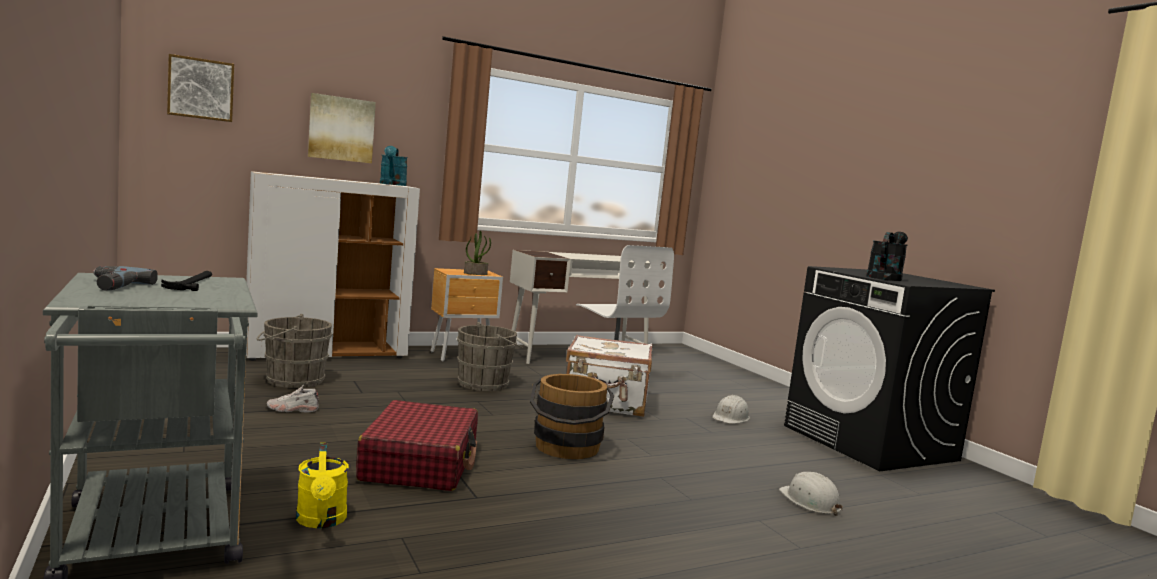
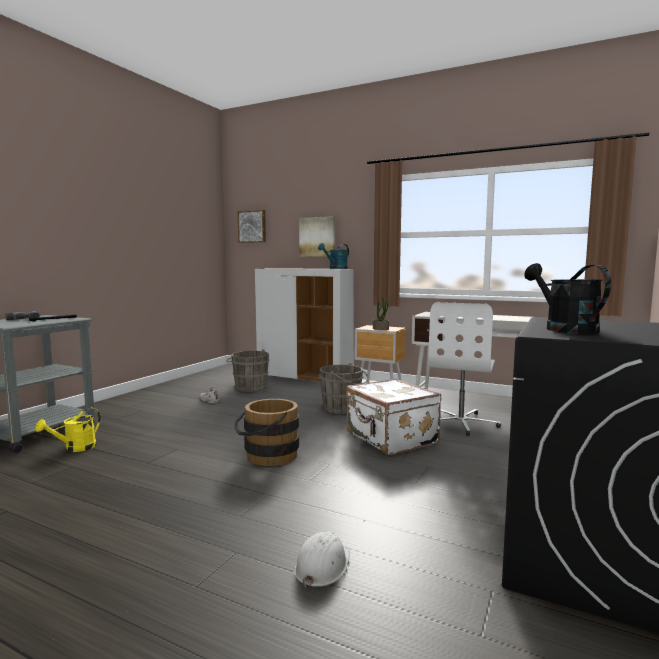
camera: 55 degrees right, 0 degrees up
red suitcase [356,400,478,491] -> none
white hard hat [712,395,750,424] -> none
black watering can [866,232,908,281] -> black watering can turned 105 degrees counterclockwise [524,263,611,334]

